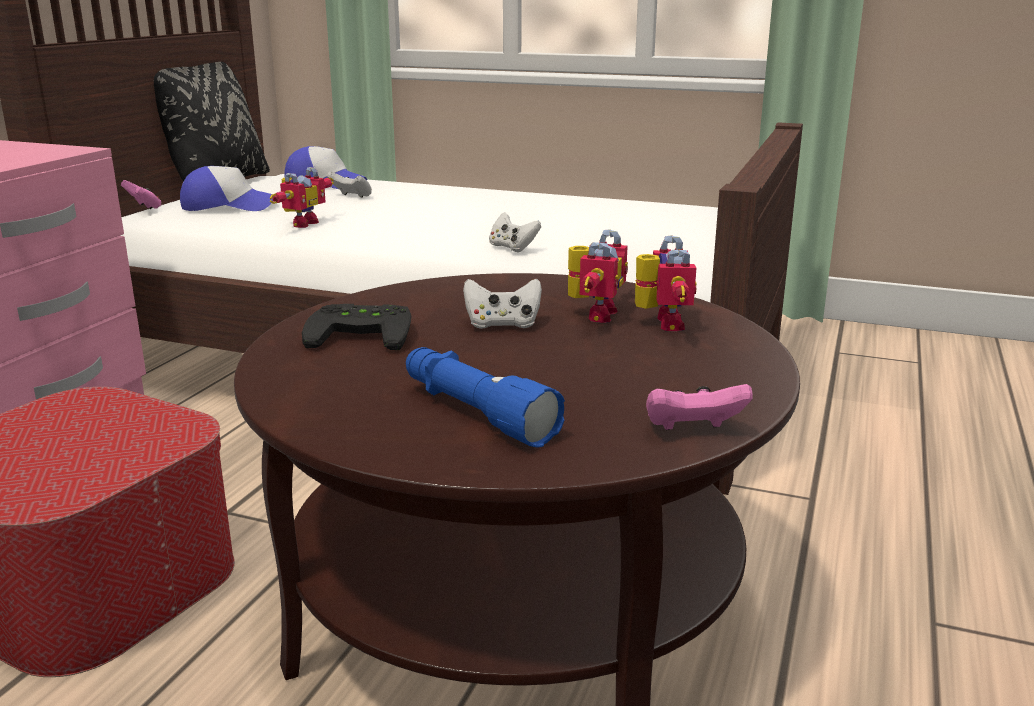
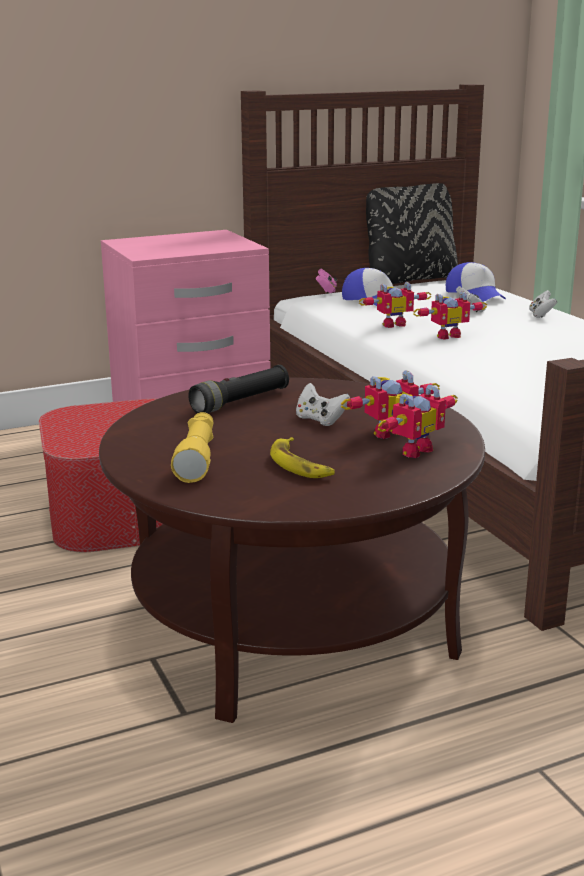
camera: 45 degrees right, 0 degrees up
black game controller [302,304,411,350] -> black flashlight [188,365,289,413]
blue flashlight [406,347,565,448] -> yellow flashlight [171,412,214,483]
white game controller [489,212,541,252] -> white game controller moved to [529,290,557,318]
pink game controller [646,384,753,430] -> none
none -> banana [270,437,335,478]
none -> toy robot [414,291,487,340]

